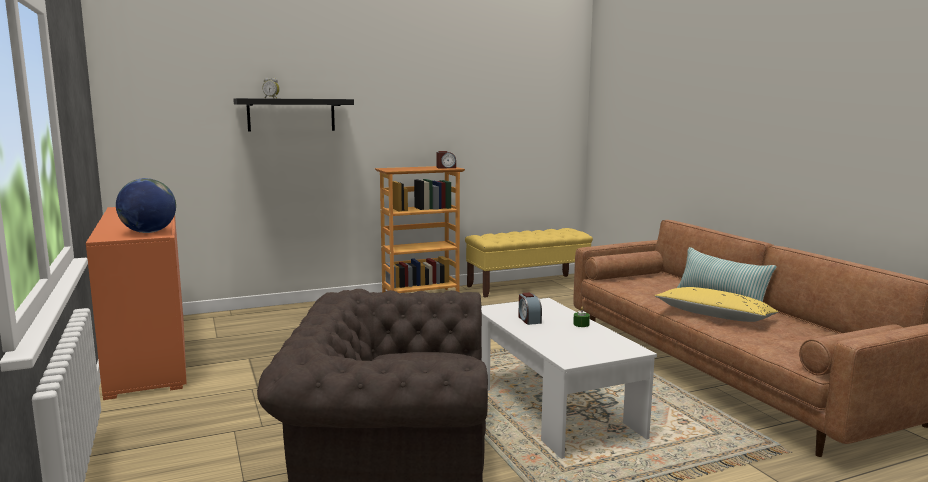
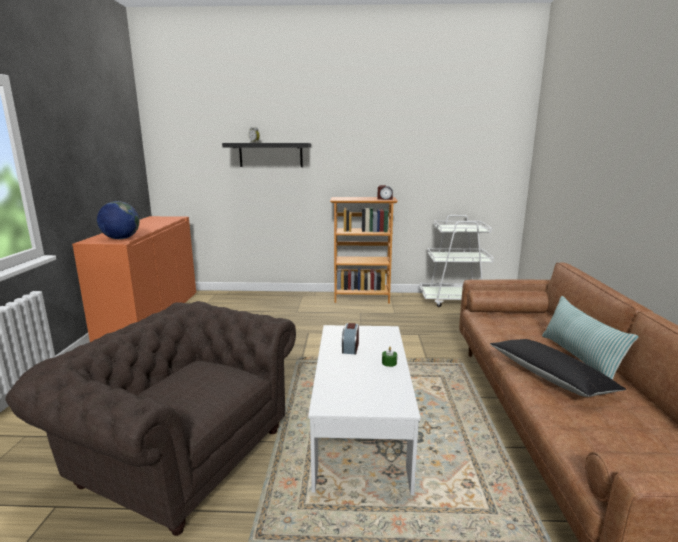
camera: 25 degrees right, 5 degrees up
yellow bench [465,228,593,298] -> white cart [420,215,494,307]
yellow pillow [655,287,778,322] -> black pillow [490,339,626,397]

